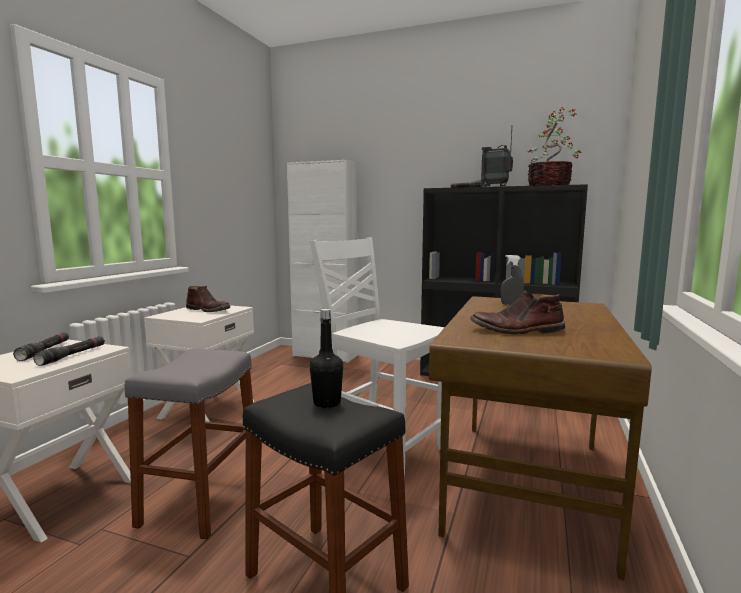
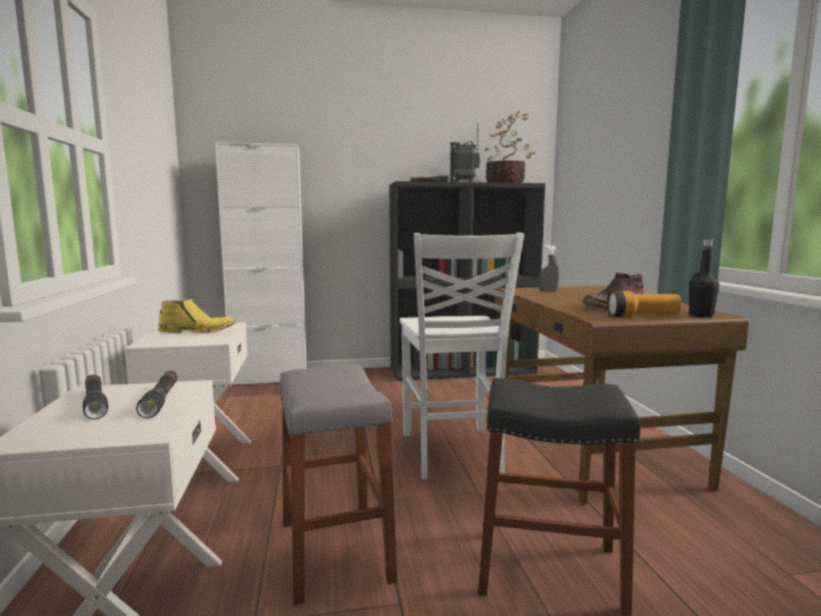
camera: 30 degrees left, 0 degrees up
brown boot [186,286,230,312] -> yellow boot [158,299,236,333]
white chair [310,237,445,478] -> white chair turned 105 degrees counterclockwise [400,233,524,479]
black bottle [310,309,343,408] -> black bottle moved to [689,239,719,318]
none -> flashlight [607,291,681,317]

